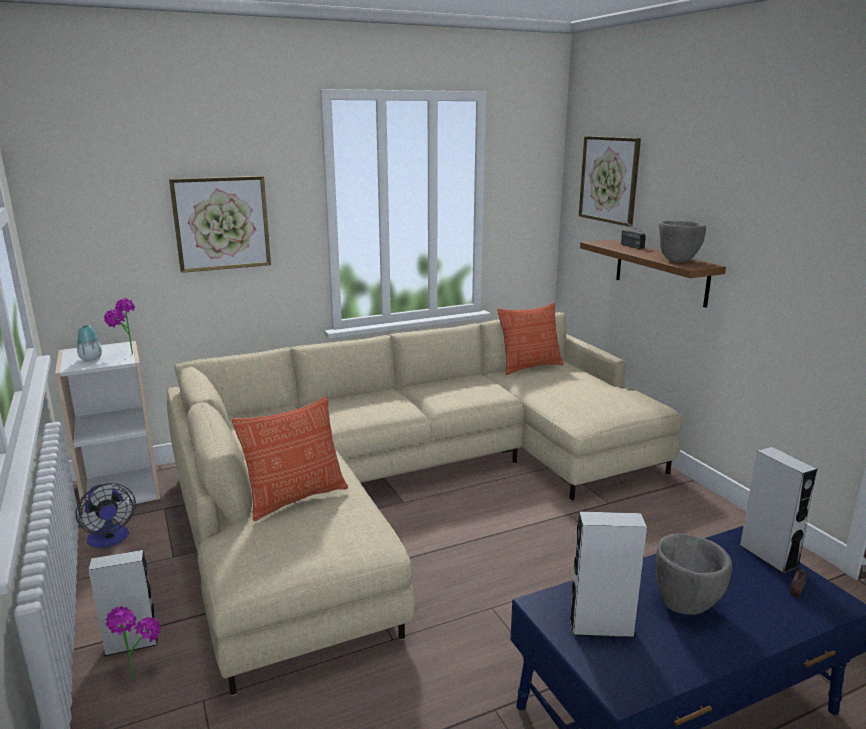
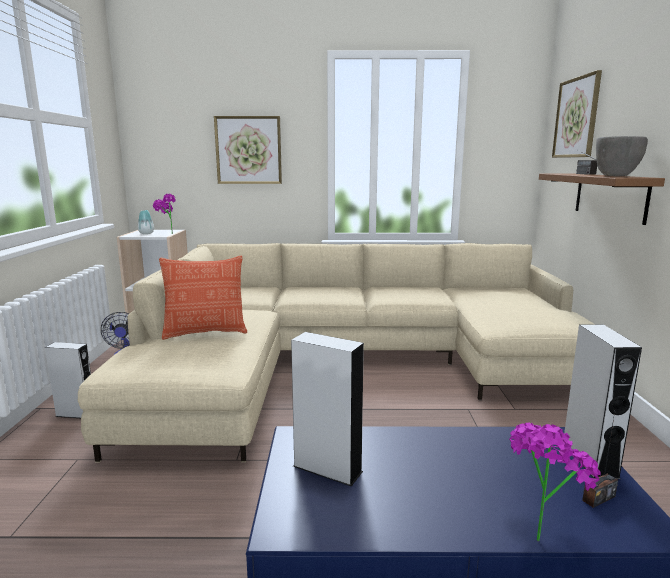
camera: 25 degrees right, 5 degrees down
potted plant [106,606,161,678] -> potted plant moved to [509,422,601,542]
orange pillow [497,303,564,375] -> none
grey bowl [656,533,732,615] -> none

